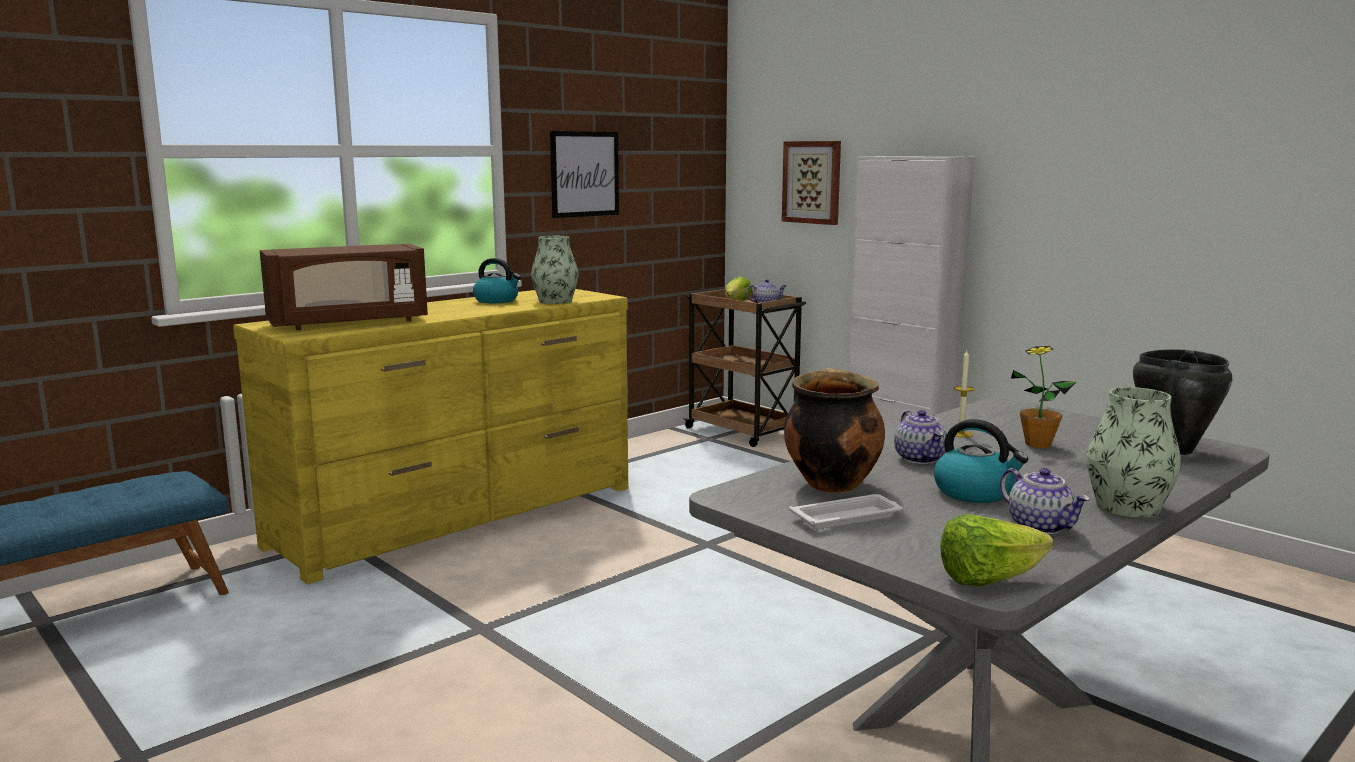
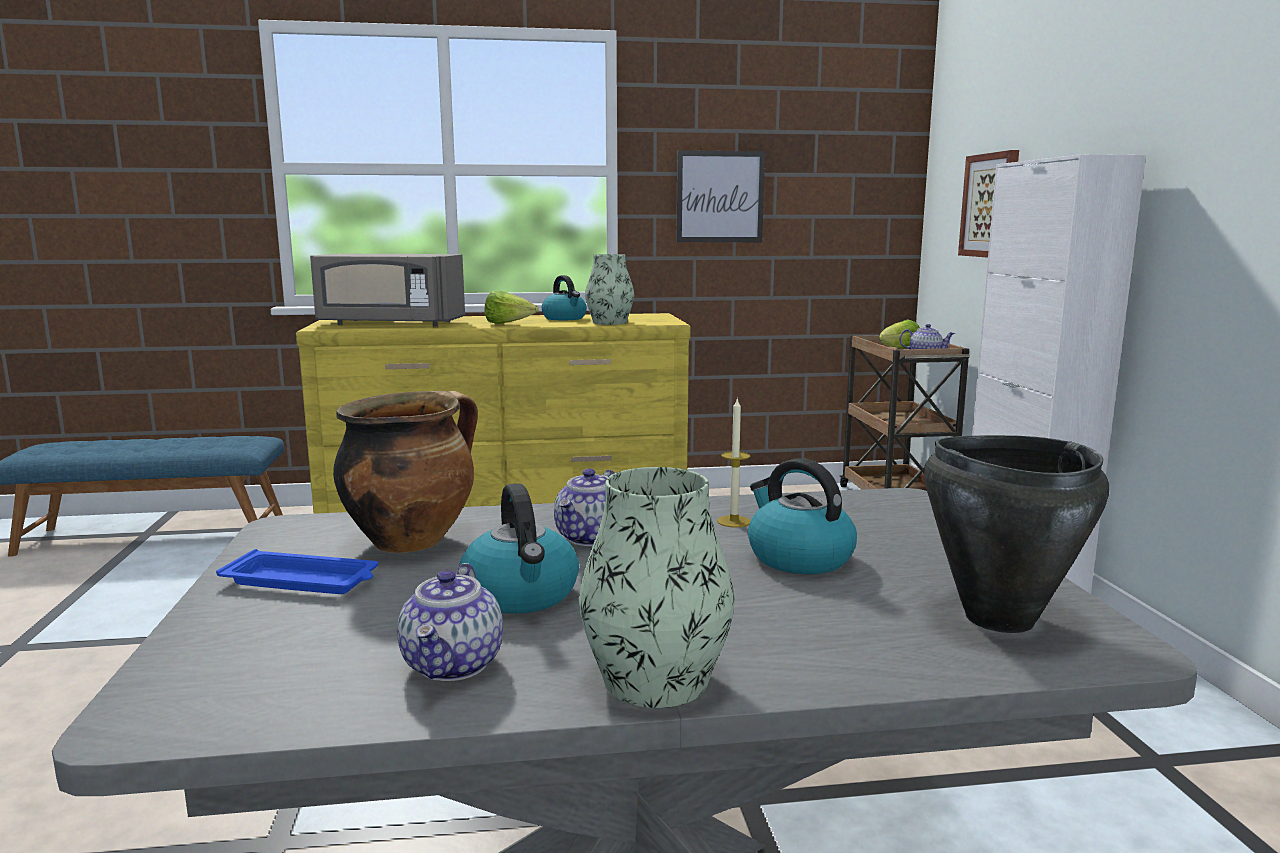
camera: 35 degrees right, 0 degrees up
brown microwave [260,244,428,330] -> grey microwave [310,254,465,326]
white tray [789,494,903,529] -> blue tray [216,549,378,594]
lettuce [940,514,1053,586] -> lettuce moved to [485,290,539,324]
potted plant [1011,346,1076,448] -> kettle [748,458,857,574]

